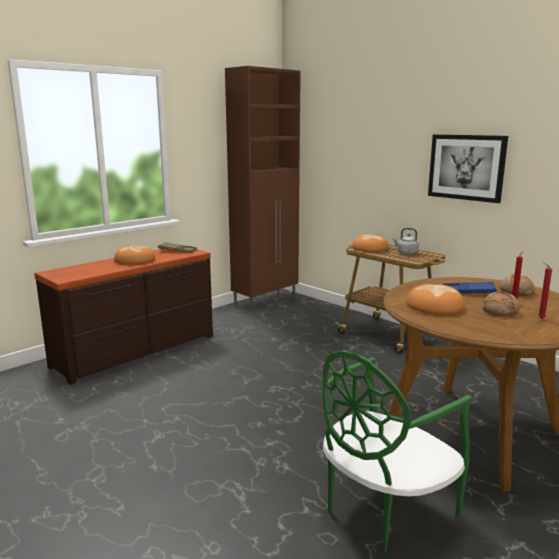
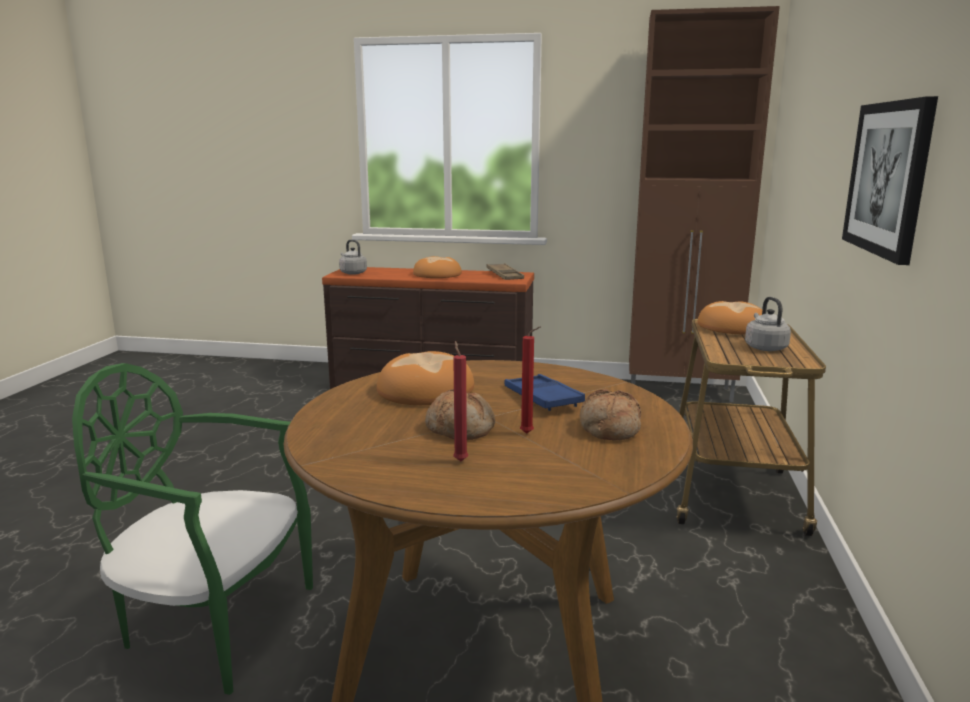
camera: 55 degrees right, 0 degrees up
none -> grey kettle [339,240,367,275]

